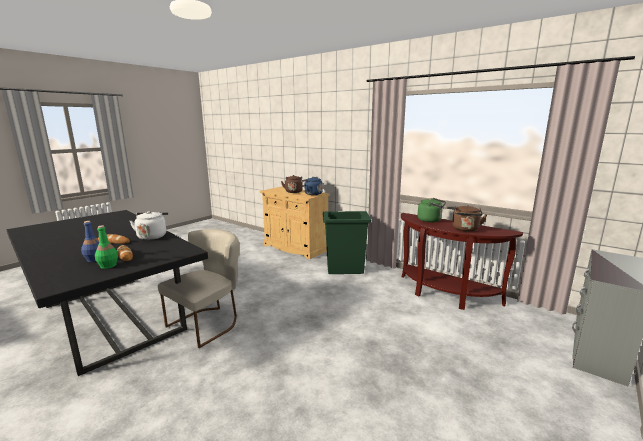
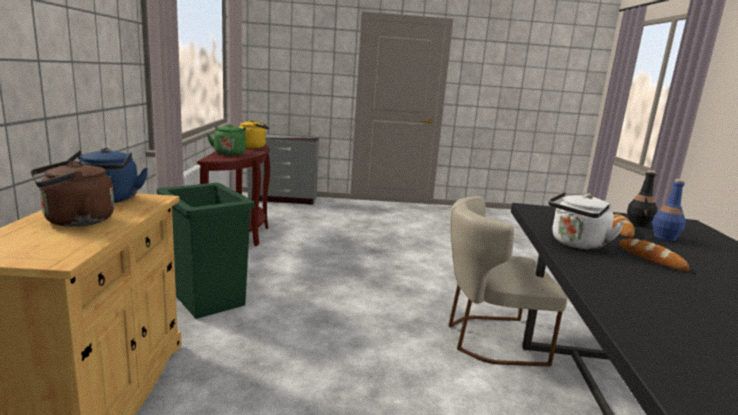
camera: 130 degrees left, 0 degrees up
green bottle [95,225,118,269] -> black bottle [627,170,657,227]
brown kettle [452,205,487,231] -> yellow kettle [239,120,270,149]

